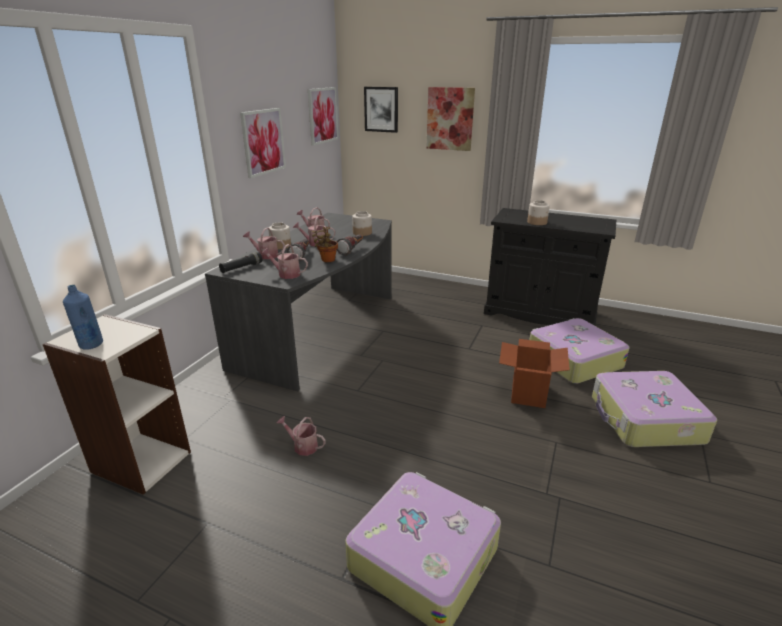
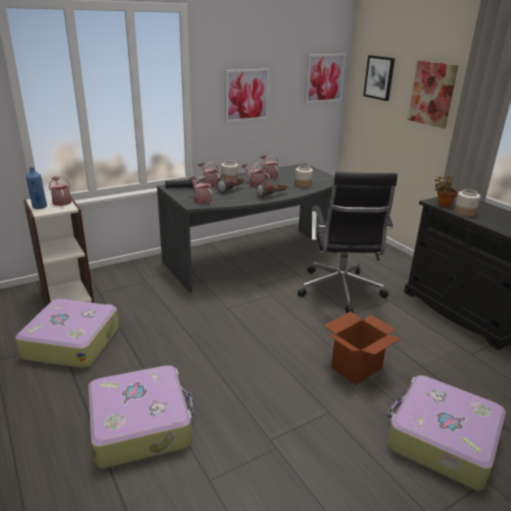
camera: 35 degrees right, 0 degrees up
watering can [276,416,326,456] -> watering can moved to [49,176,72,206]
potted plant [312,227,338,262] -> potted plant moved to [435,175,458,207]
suitcase [529,318,630,384] -> suitcase moved to [15,299,119,368]
none -> black office chair [298,172,398,313]

